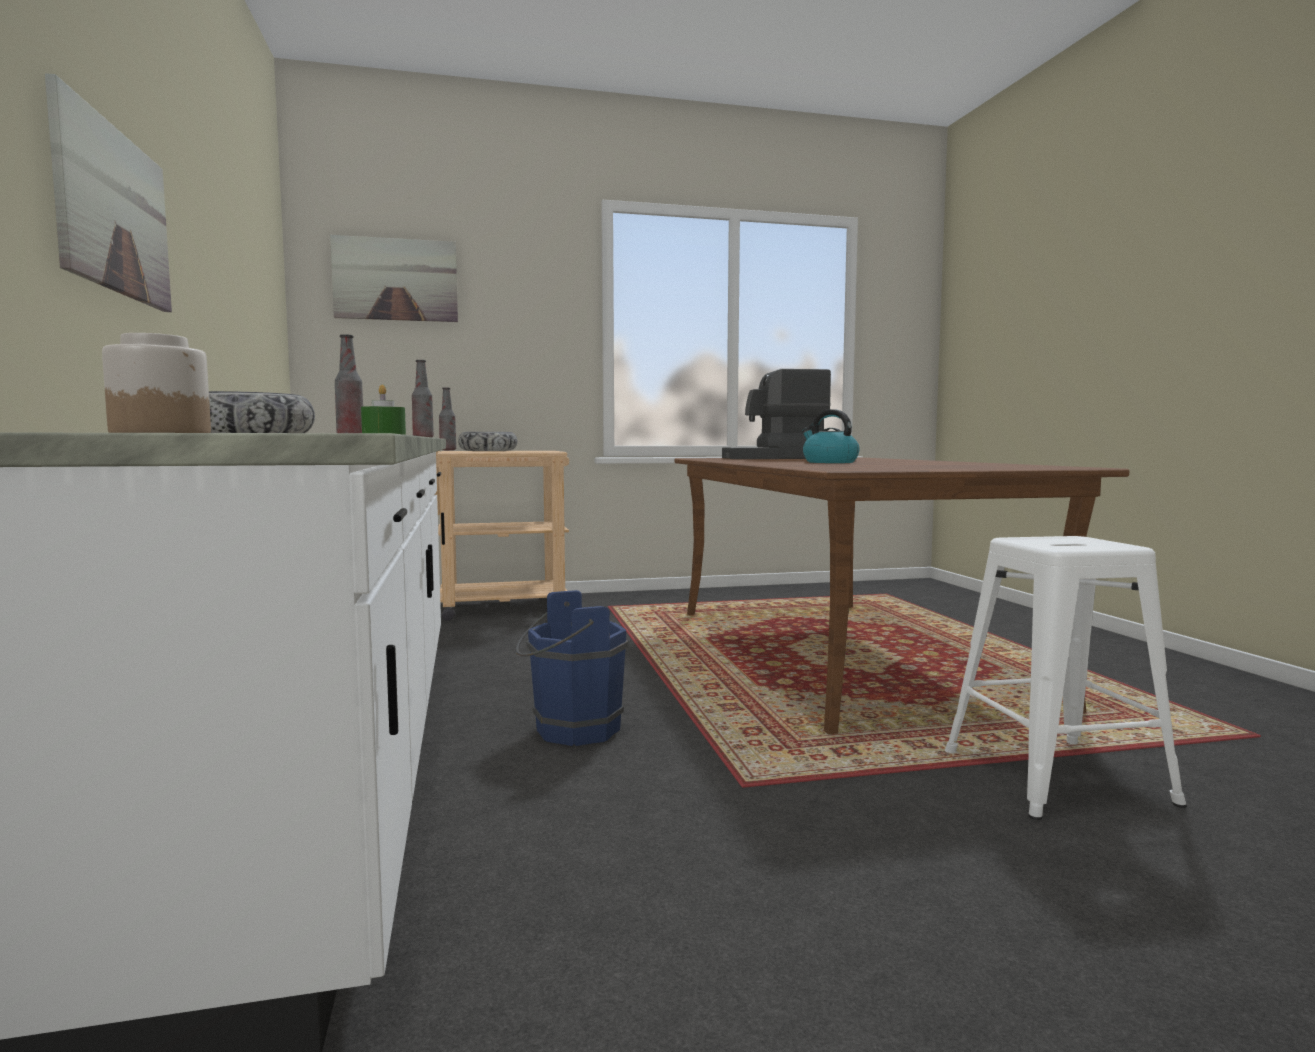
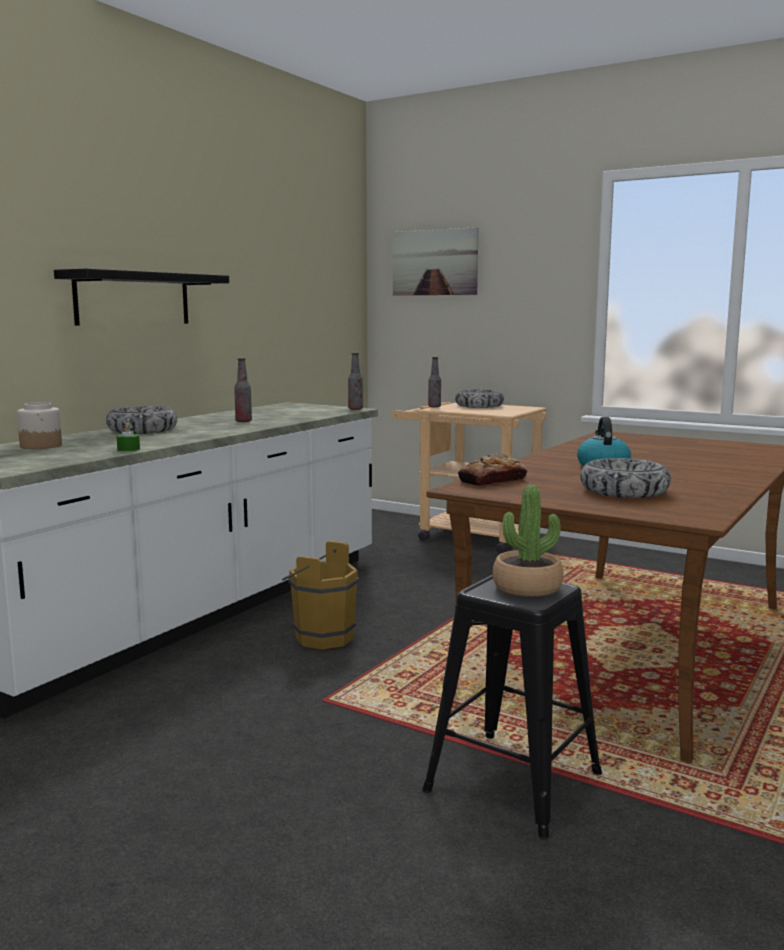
camera: 45 degrees right, 5 degrees up
picture [45,73,172,312] -> black shelf [54,268,229,326]
blue bucket [515,590,628,746] -> brown bucket [282,541,359,650]
coffee machine [722,369,831,459] -> none
white stool [945,536,1187,820] -> black stool [422,575,602,839]
none -> bread [458,454,528,486]
none -> potted plant [492,485,563,597]
none -> bowl [580,458,671,498]

